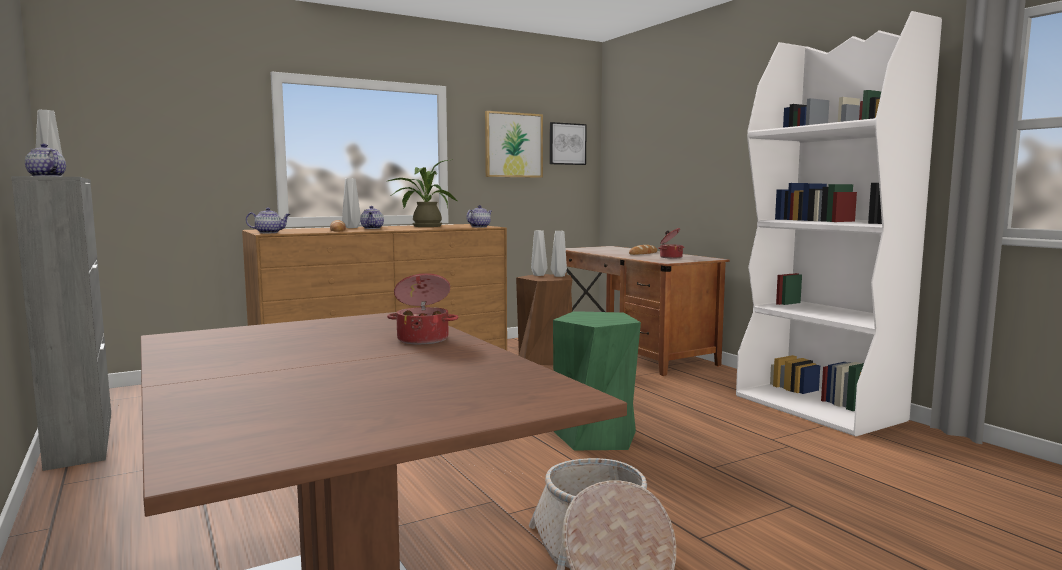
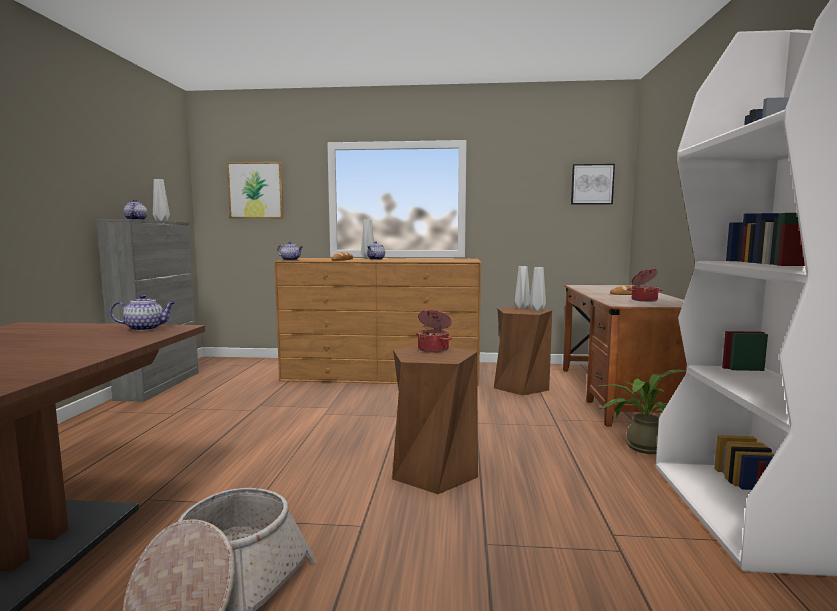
camera: 35 degrees right, 0 degrees up
cooking pot [387,273,458,345] -> cooking pot moved to [416,310,452,353]
potted plant [388,160,457,227] -> potted plant moved to [599,369,686,454]
teapot [466,205,492,227] -> teapot moved to [110,294,175,331]
picture [485,111,543,178] -> picture moved to [227,161,284,219]
green stool [553,311,641,450] -> brown stool [392,347,478,494]

